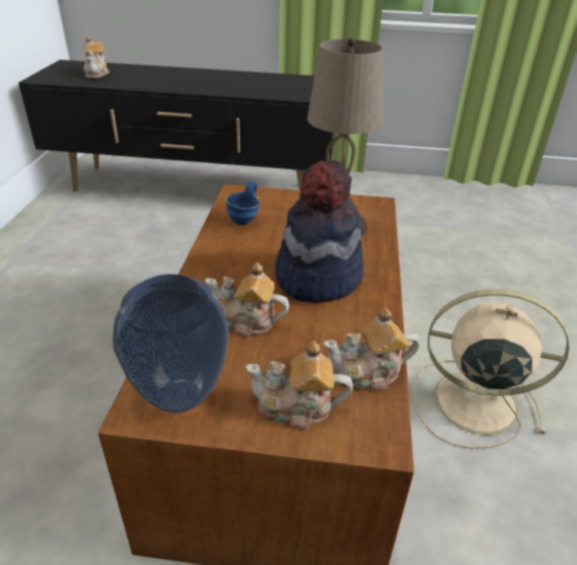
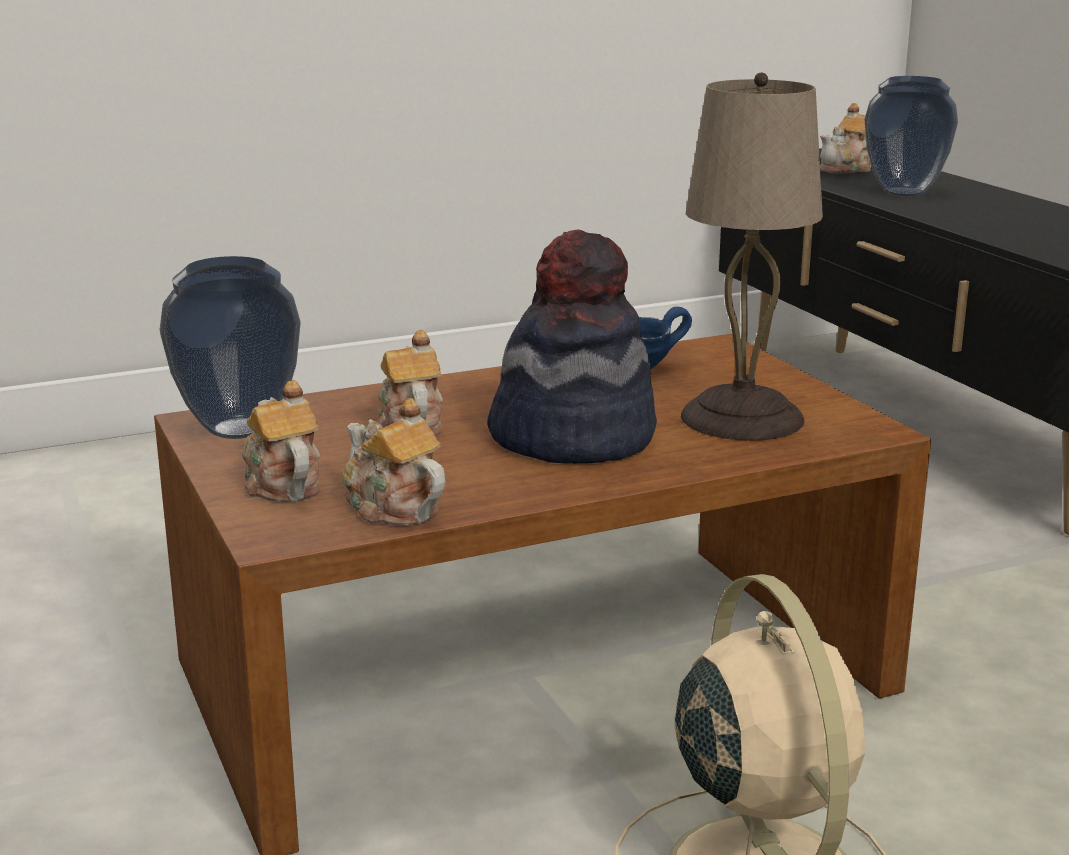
camera: 60 degrees right, 15 degrees down
none -> vase [864,76,958,196]

